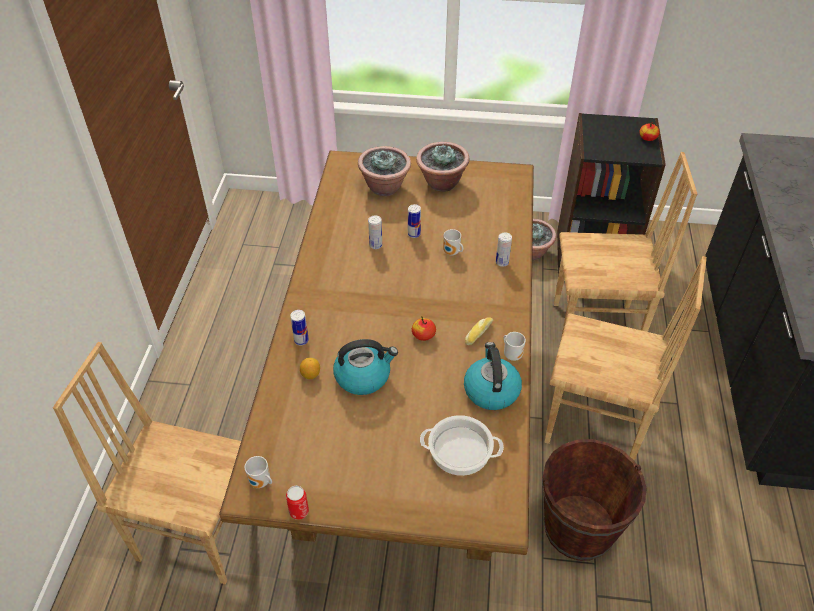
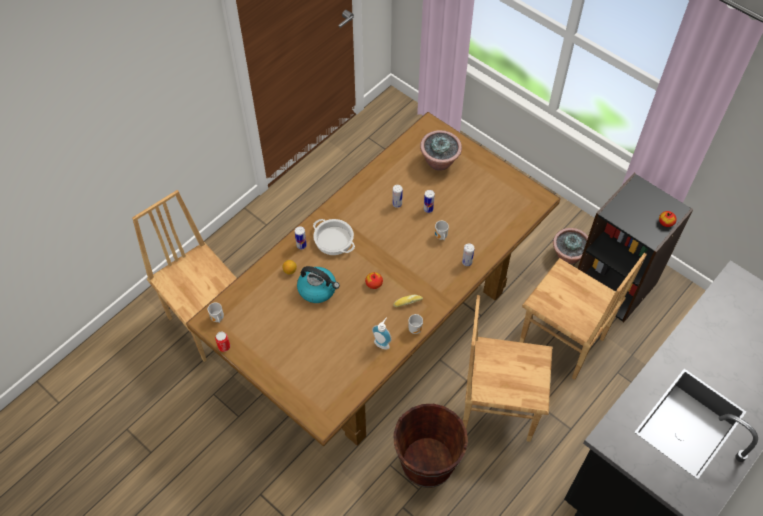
camera: 35 degrees right, 10 degrees up
potted plant [416,142,470,192] -> none
cooking pot [420,415,504,476] -> cooking pot moved to [313,219,355,255]
kettle [464,342,522,410] -> soap dispenser [372,317,392,350]
brown chair [545,256,707,460] -> brown chair turned 135 degrees clockwise [463,295,552,442]

